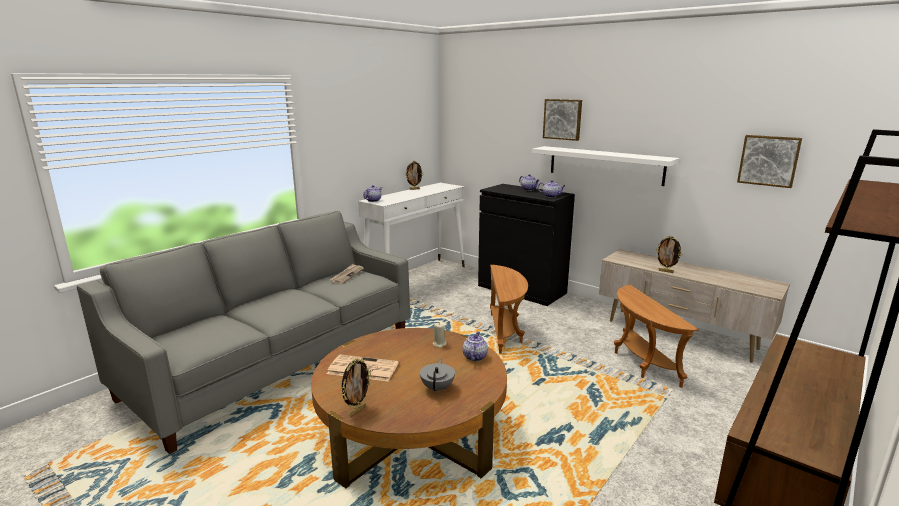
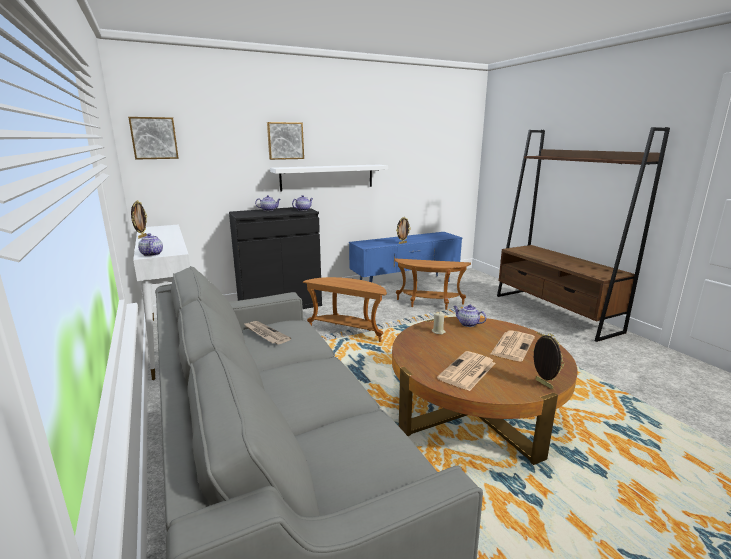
camera: 65 degrees left, 0 degrees up
grey teapot [420,358,455,393] -> newspaper [491,330,535,362]
beige tv stand [599,249,790,363] -> blue tv stand [349,232,462,282]
picture [737,135,802,188] -> picture moved to [128,117,179,160]

